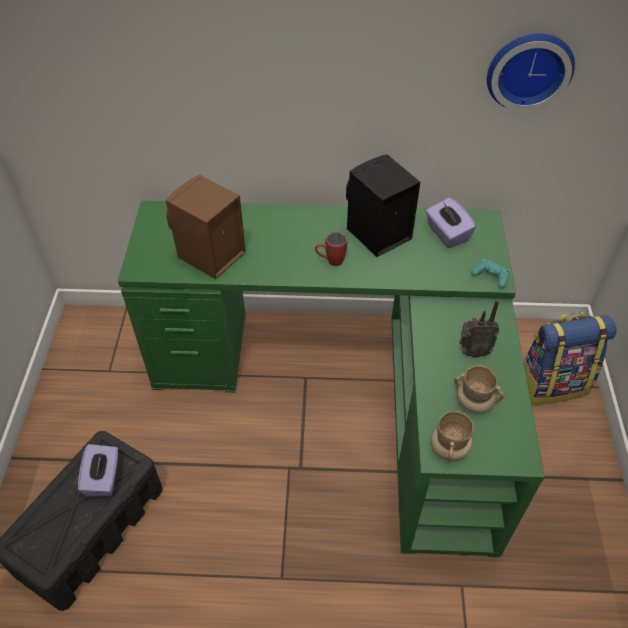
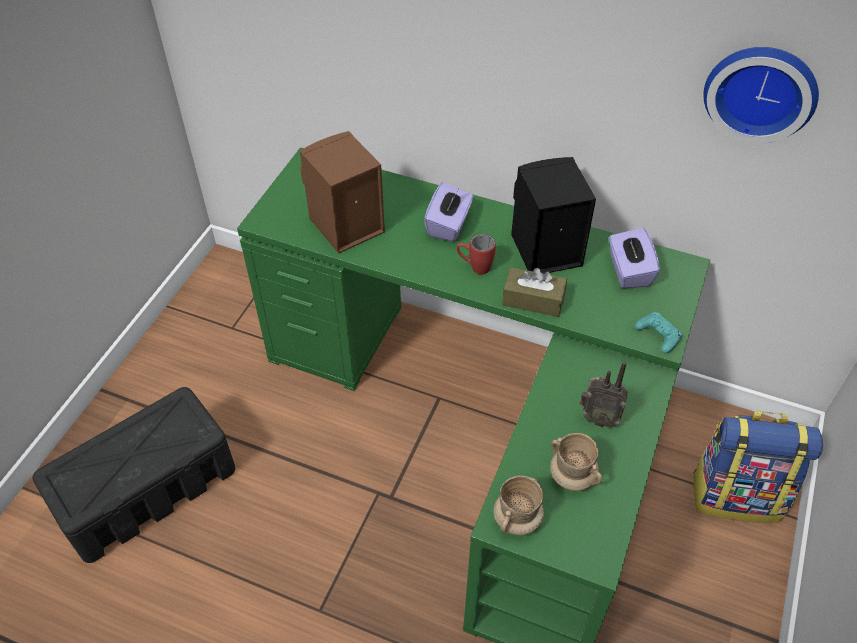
camera: 20 degrees right, 0 degrees up
purple tissue box [78,444,118,497] -> purple tissue box moved to [424,182,473,242]
none -> brown tissue box [502,267,567,317]

